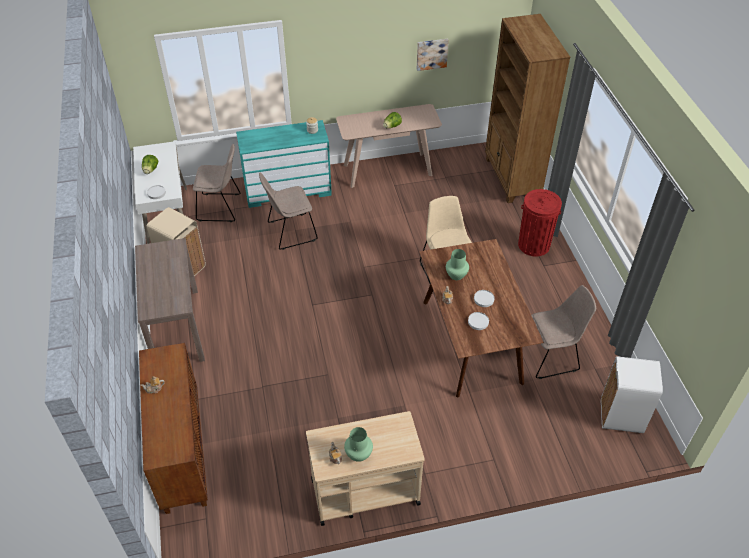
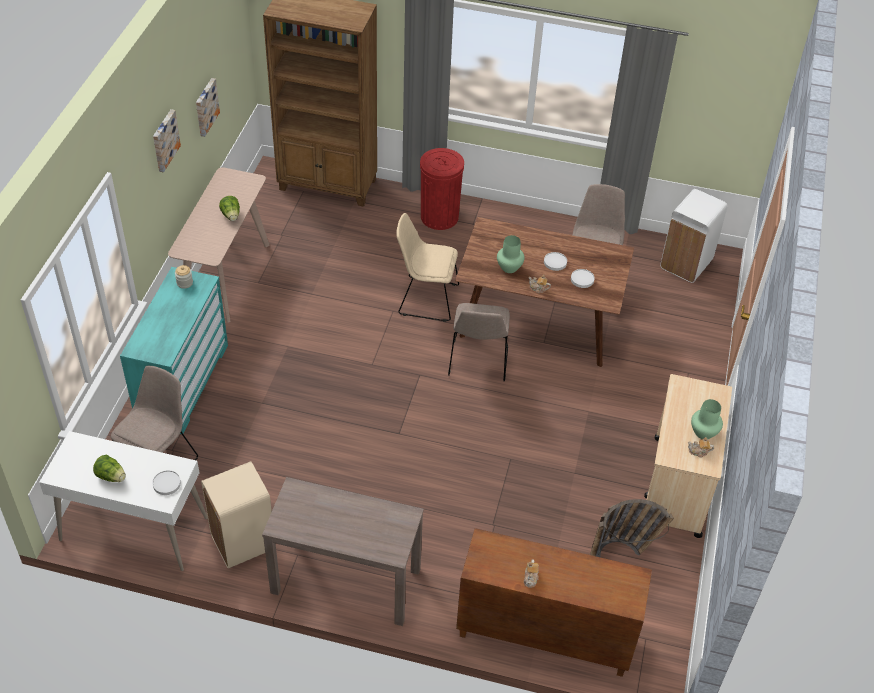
camera: 65 degrees left, 0 degrees up
beige chair [259,172,318,250] -> beige chair moved to [448,303,510,382]
none -> picture [153,109,181,173]
none -> basket [591,499,674,557]

